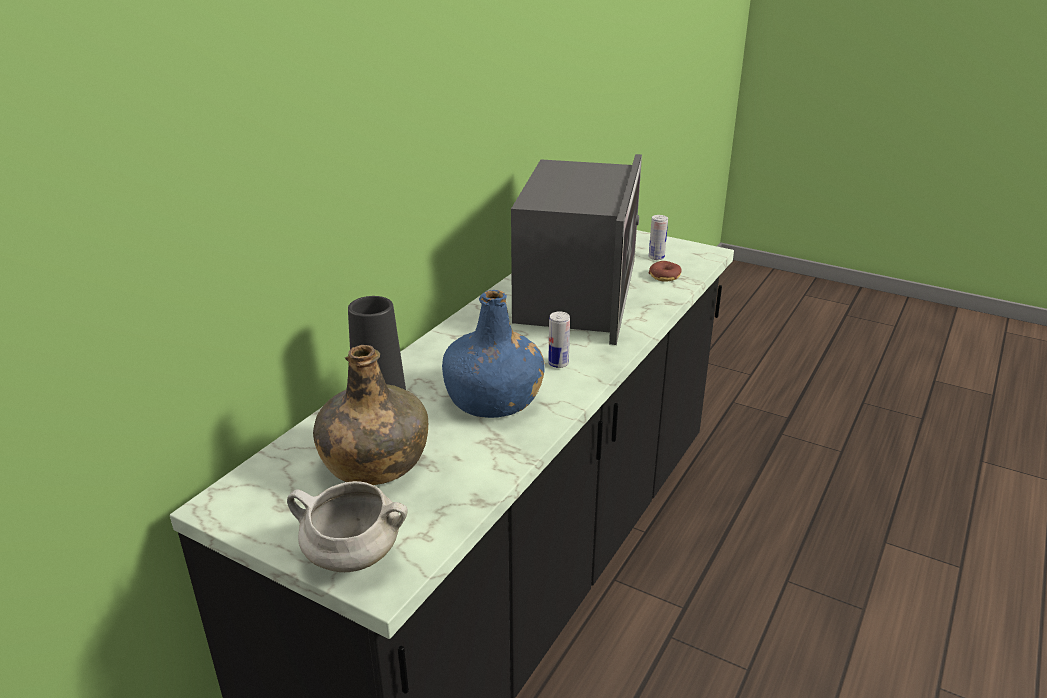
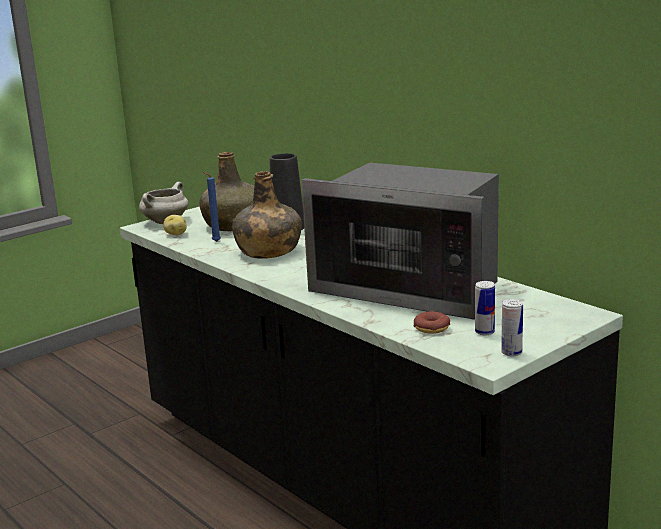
camera: 110 degrees right, 10 degrees down
blue bottle [442,290,545,418] -> green bottle [232,171,302,259]
can [548,311,570,368] -> can moved to [501,299,523,356]
none -> potato [163,215,187,236]
none -> blue candle [202,171,221,242]

